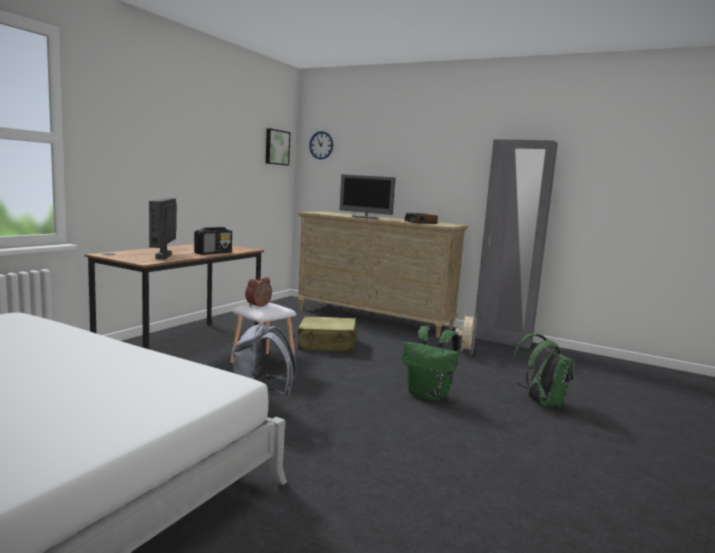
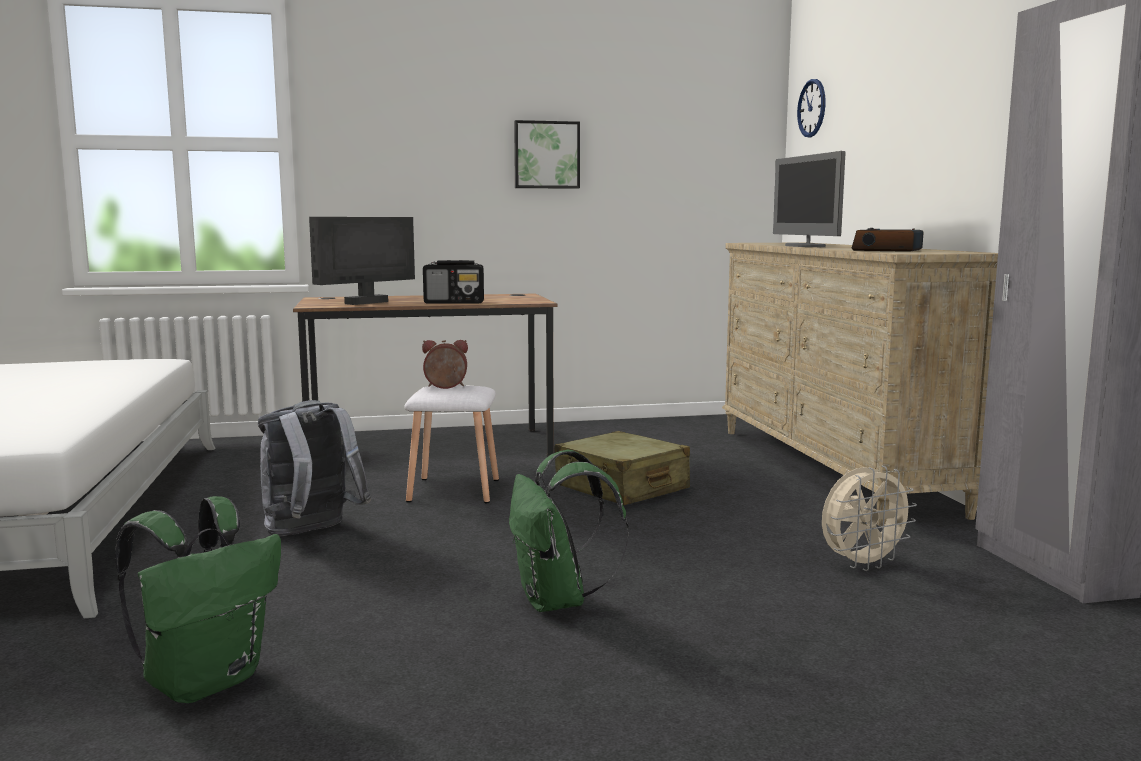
camera: 50 degrees right, 0 degrees up
picture [266,128,291,166] -> picture moved to [514,120,580,189]
green backpack [511,333,574,408] -> green backpack moved to [115,496,281,703]

